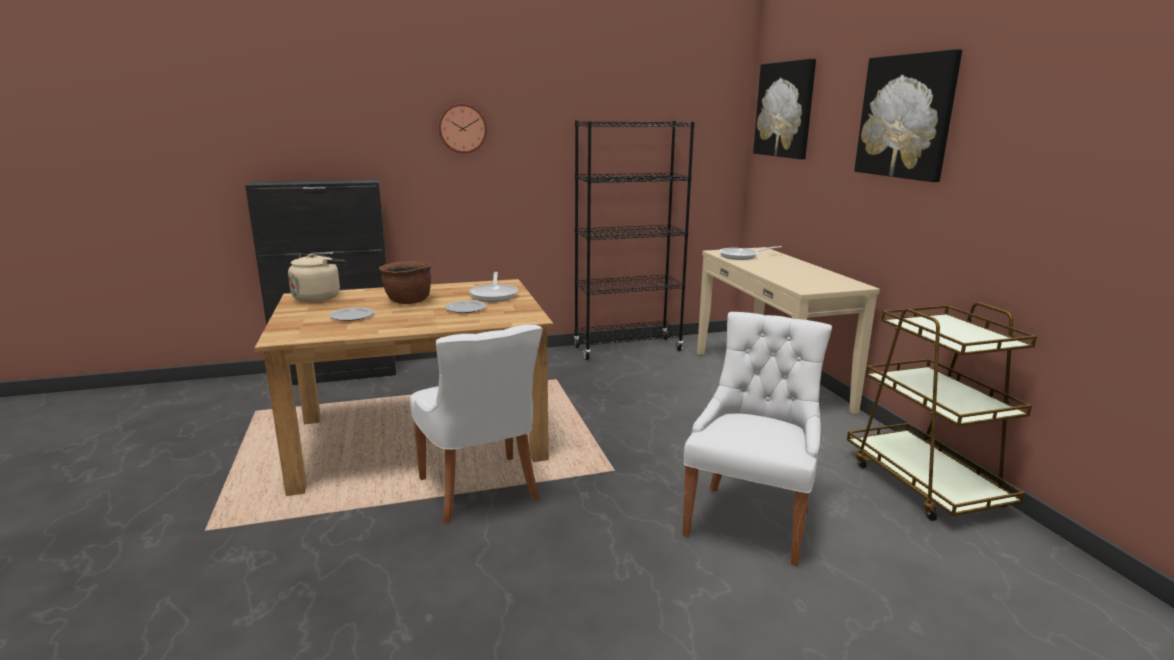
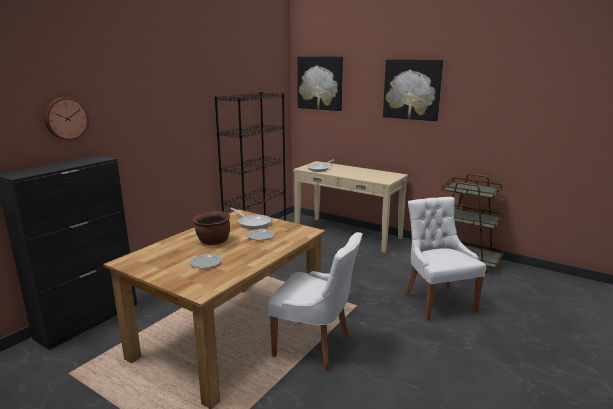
camera: 40 degrees left, 0 degrees up
beige kettle [288,254,347,302] -> none
wall clock [438,104,487,154] -> wall clock moved to [44,97,89,140]

